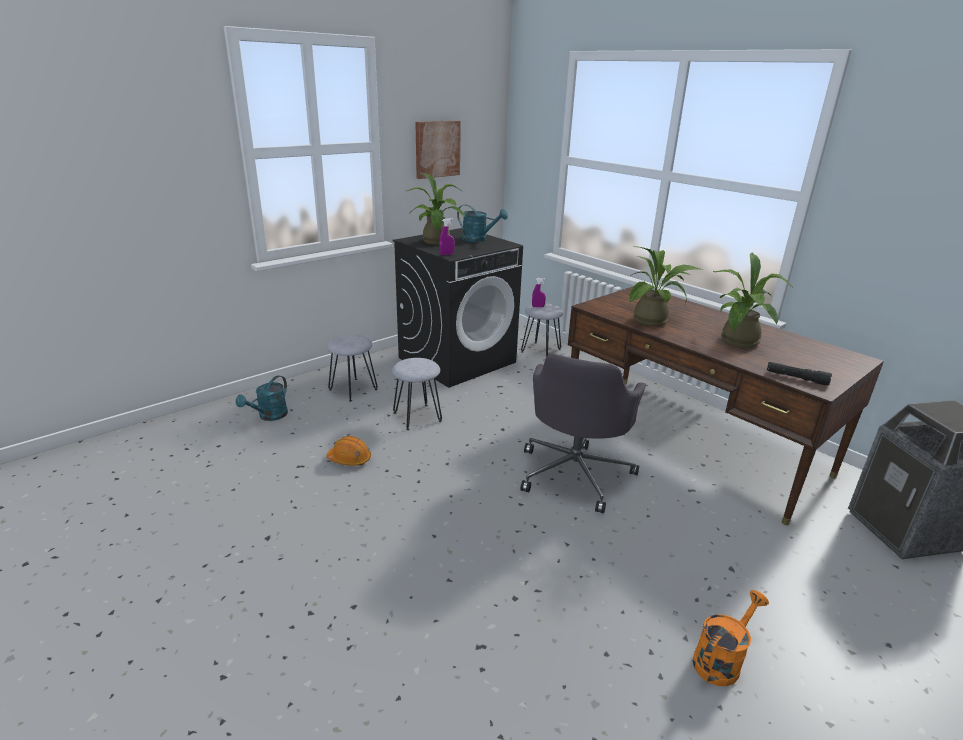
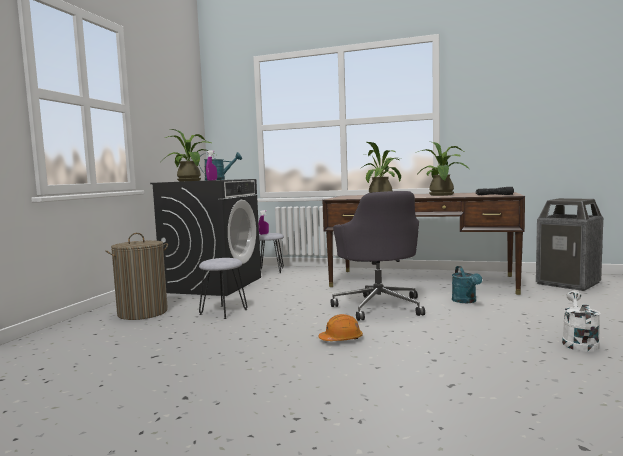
camera: 30 degrees left, 20 degrees down
turquoise watering can [236,375,288,421] -> turquoise watering can moved to [452,266,482,303]
orange hard hat [326,436,371,466] -> orange hard hat moved to [318,314,363,341]
grey stool [327,334,378,402] -> laundry basket [105,233,168,320]
picture [415,121,461,179] -> none
orange watering can [692,590,769,687] -> white watering can [562,291,601,352]

